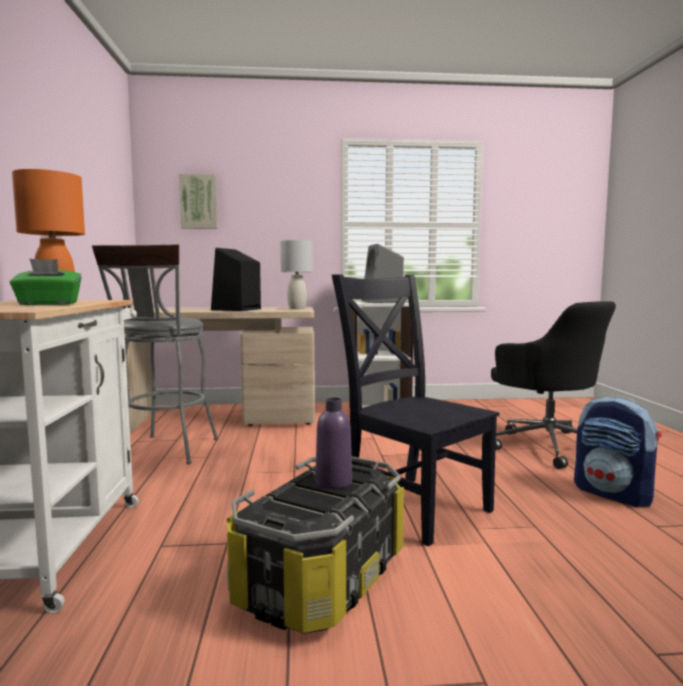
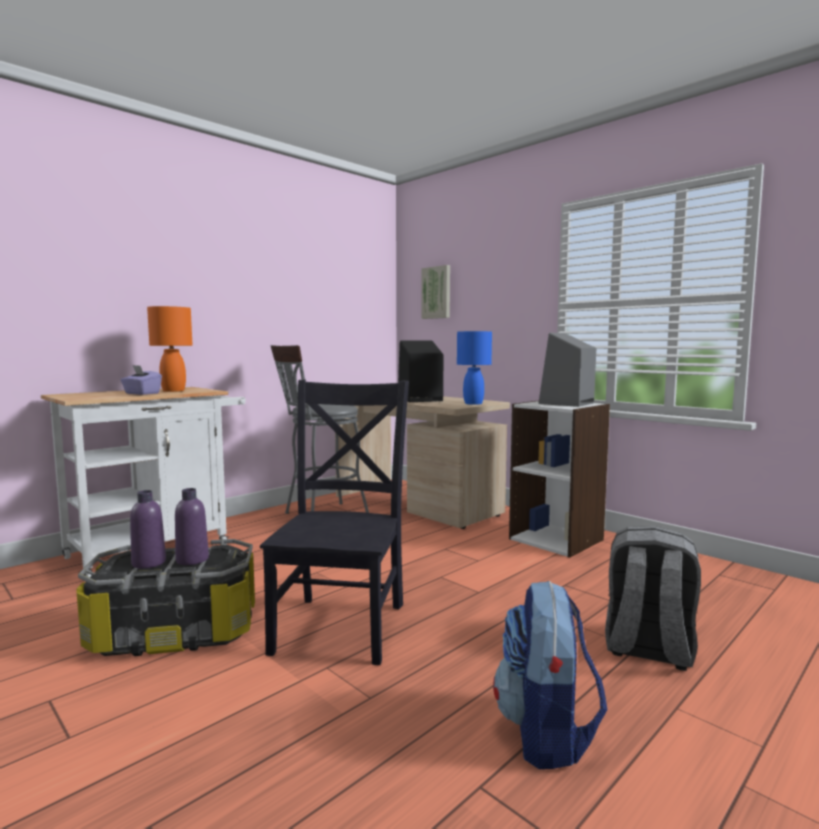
camera: 50 degrees right, 0 degrees up
green tissue box [10,259,82,305] -> purple tissue box [120,365,162,395]
grey table lamp [280,240,313,309] -> blue table lamp [457,331,492,405]
black office chair [491,301,616,469] -> grey backpack [605,526,701,671]
none -> purple bottle [130,490,166,569]

